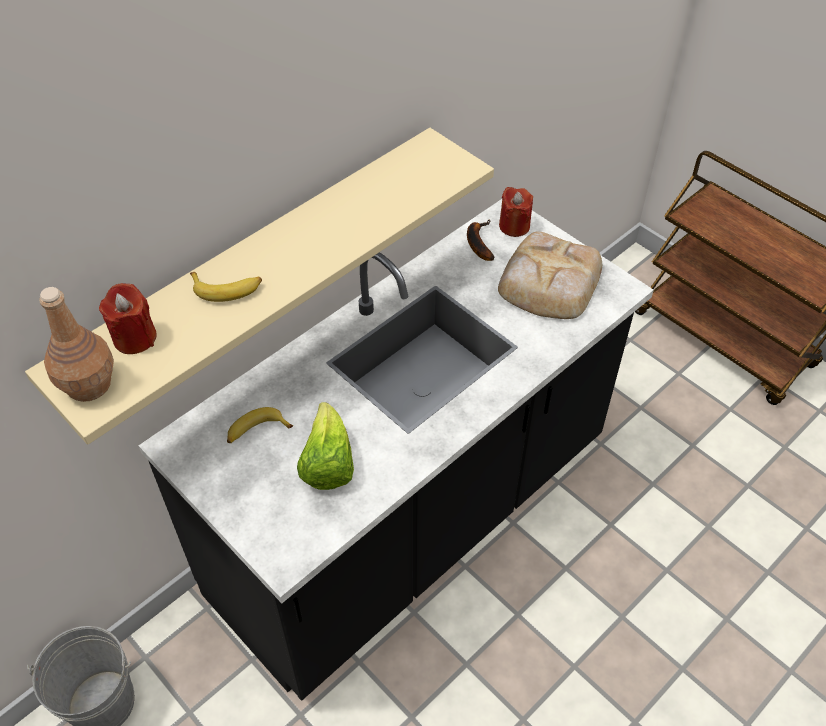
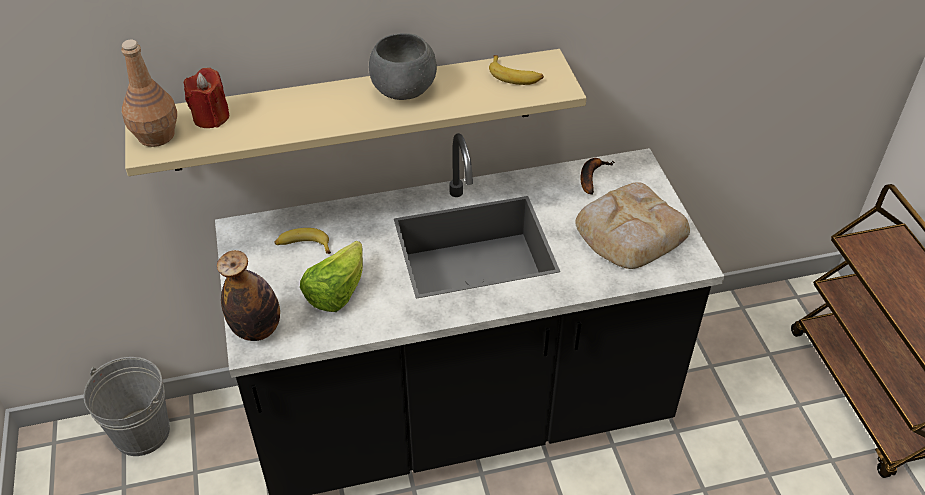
camera: 30 degrees right, 5 degrees down
banana [190,272,262,302] -> banana moved to [489,55,544,85]
red candle [499,187,533,237] -> none
none -> bottle [217,250,280,341]
none -> grey bowl [369,33,437,100]

